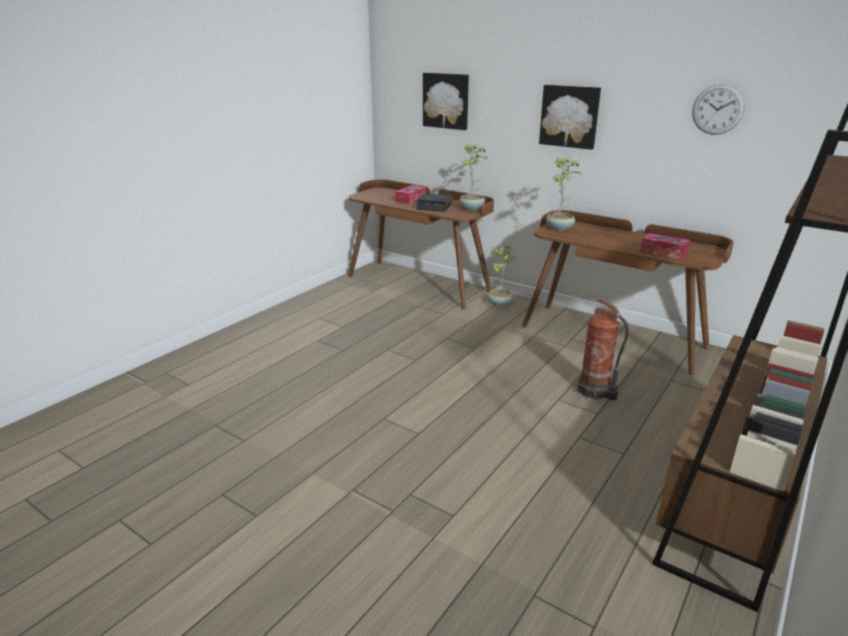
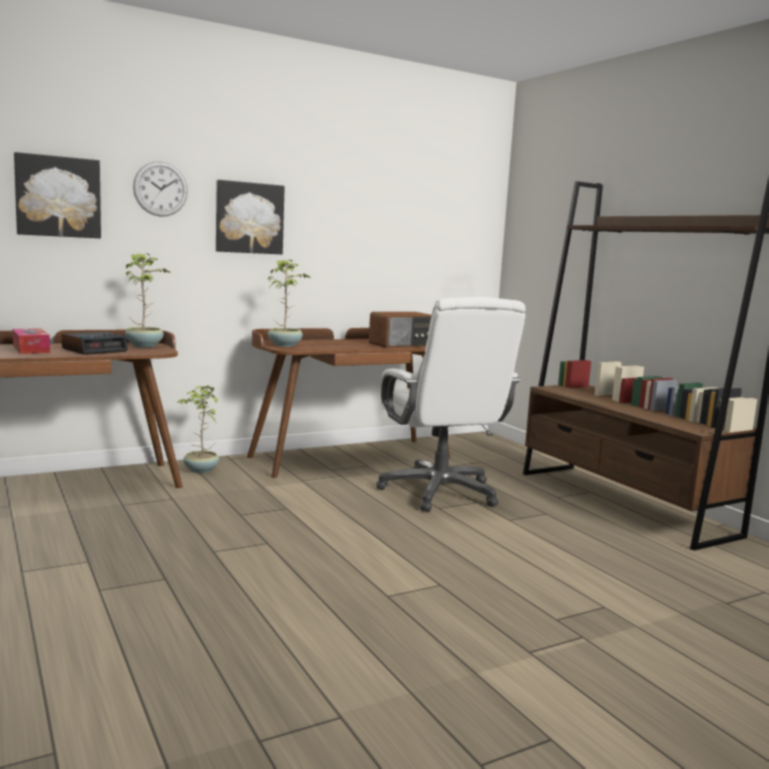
camera: 65 degrees left, 15 degrees down
fire extinguisher [574,300,629,401] -> white office chair [376,297,526,512]
tissue box [640,233,690,259] -> radio [369,312,431,348]
wall clock [692,84,745,135] -> wall clock moved to [133,161,188,217]

